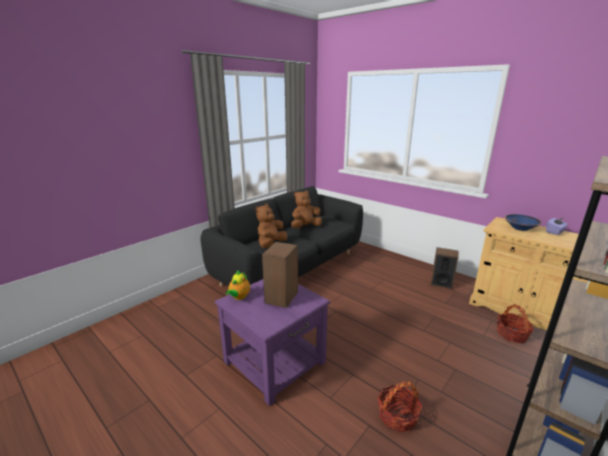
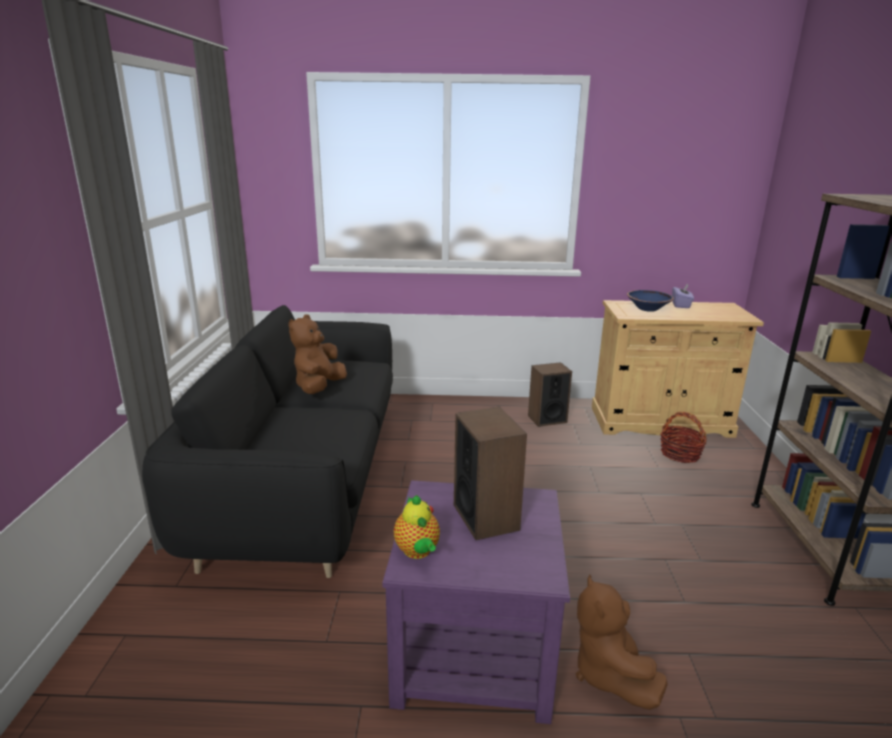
camera: 40 degrees left, 0 degrees up
brown plush toy [256,204,287,248] -> brown plush toy moved to [576,574,668,710]
basket [378,381,422,432] -> none

